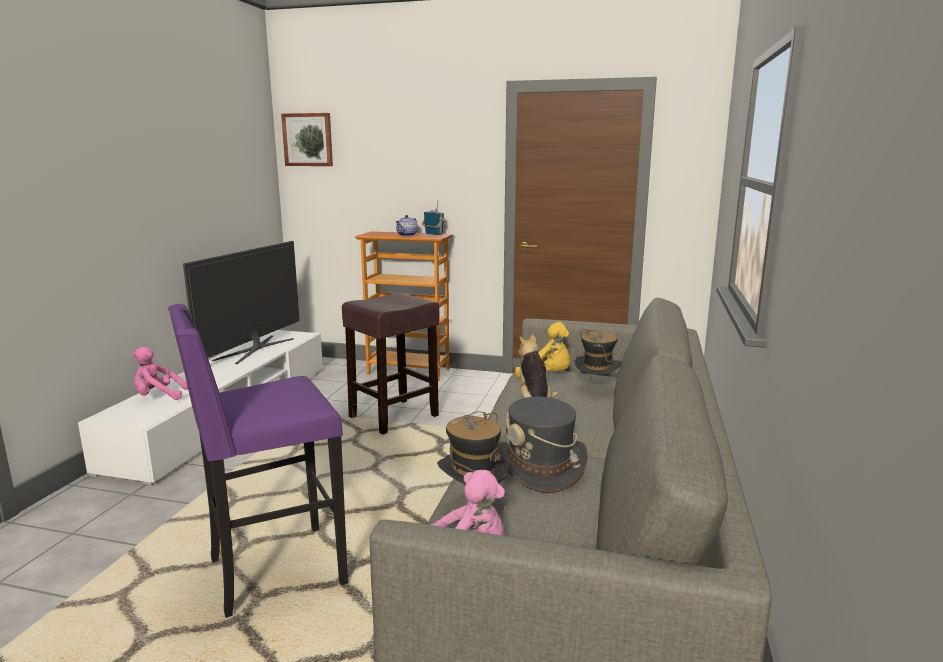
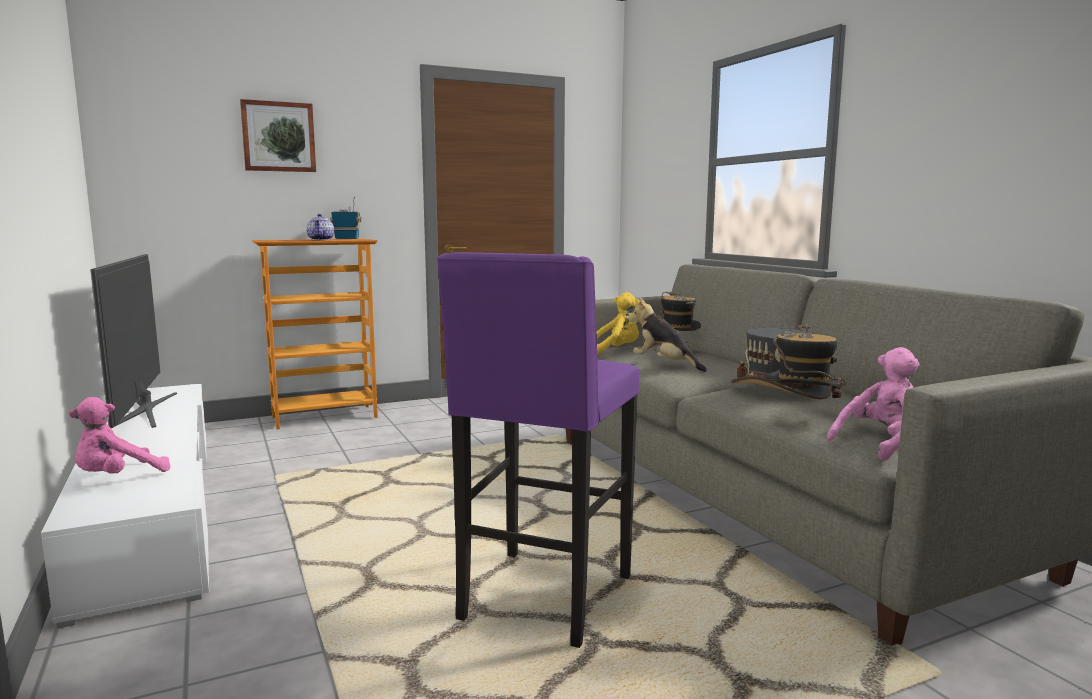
camera: 40 degrees left, 5 degrees down
picture [281,113,333,166] -> picture moved to [240,99,316,172]
brown stool [342,293,439,434] -> none

